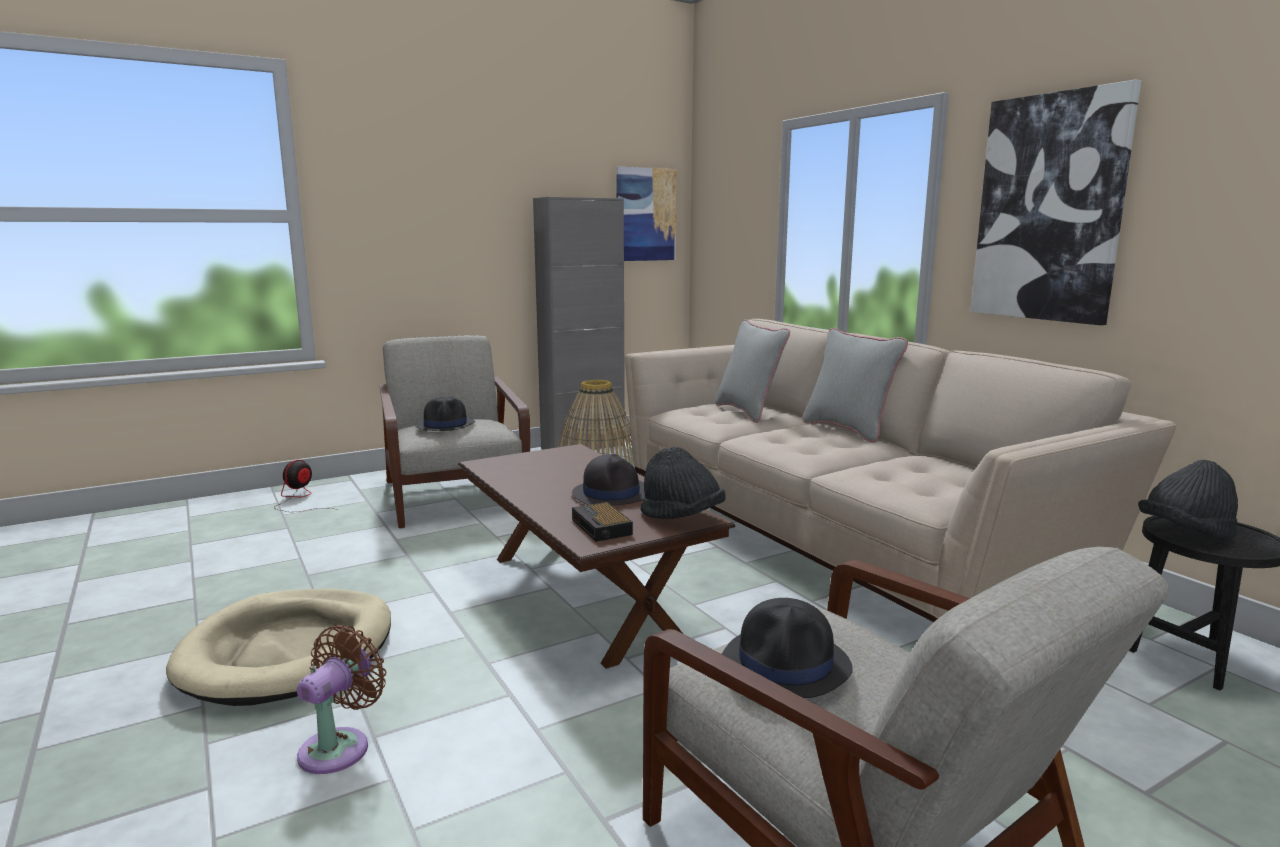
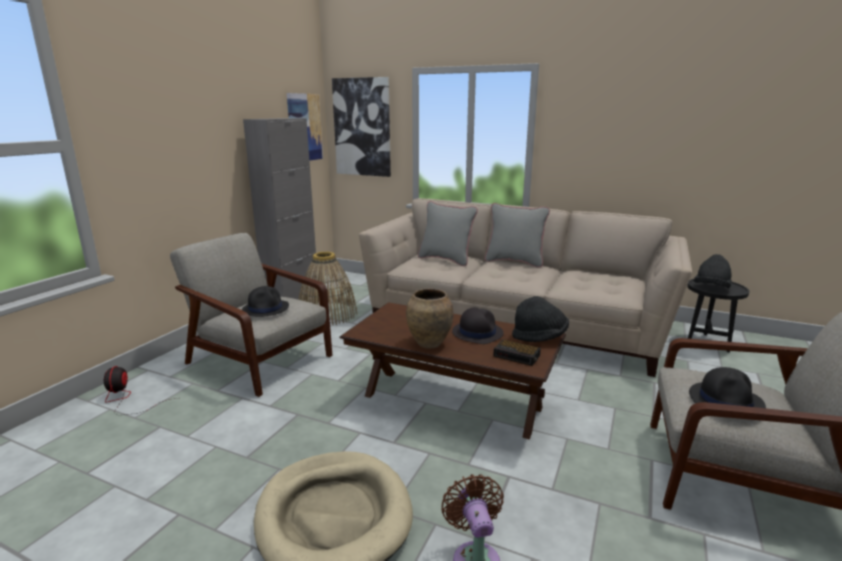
camera: 35 degrees left, 5 degrees up
picture [970,80,1141,325] -> picture moved to [332,77,391,177]
none -> brown vase [406,289,454,349]

